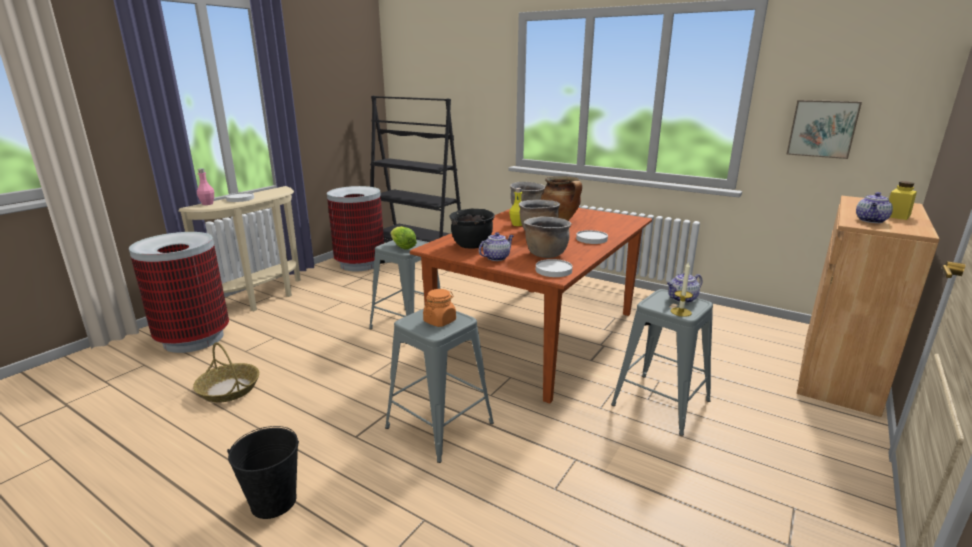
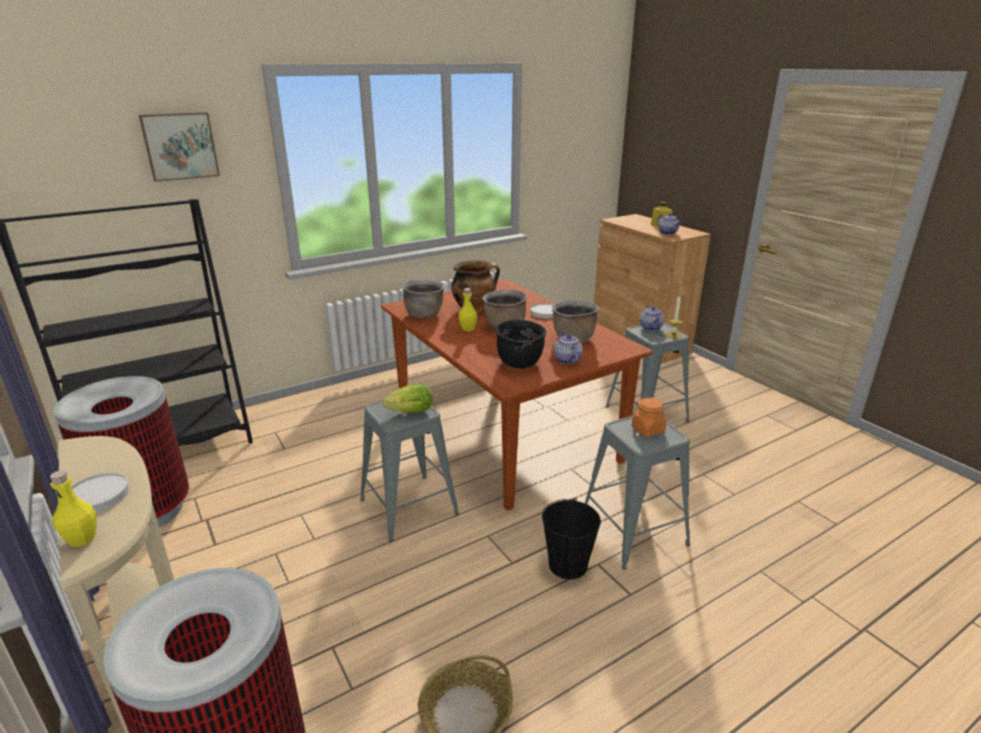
camera: 65 degrees left, 5 degrees up
pink bottle [197,169,214,205] -> yellow bottle [50,470,97,547]
black bucket [227,426,299,519] -> black bucket moved to [542,498,601,579]
white plate [536,259,573,277] -> none
picture [787,100,862,159] -> picture moved to [139,112,220,182]

